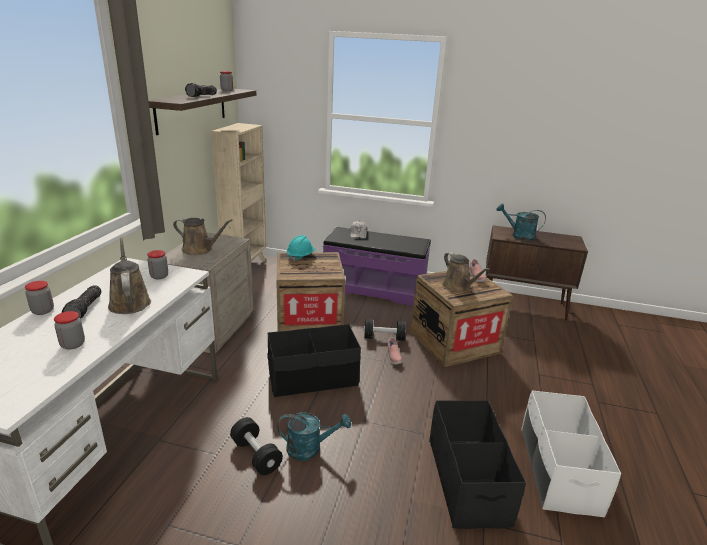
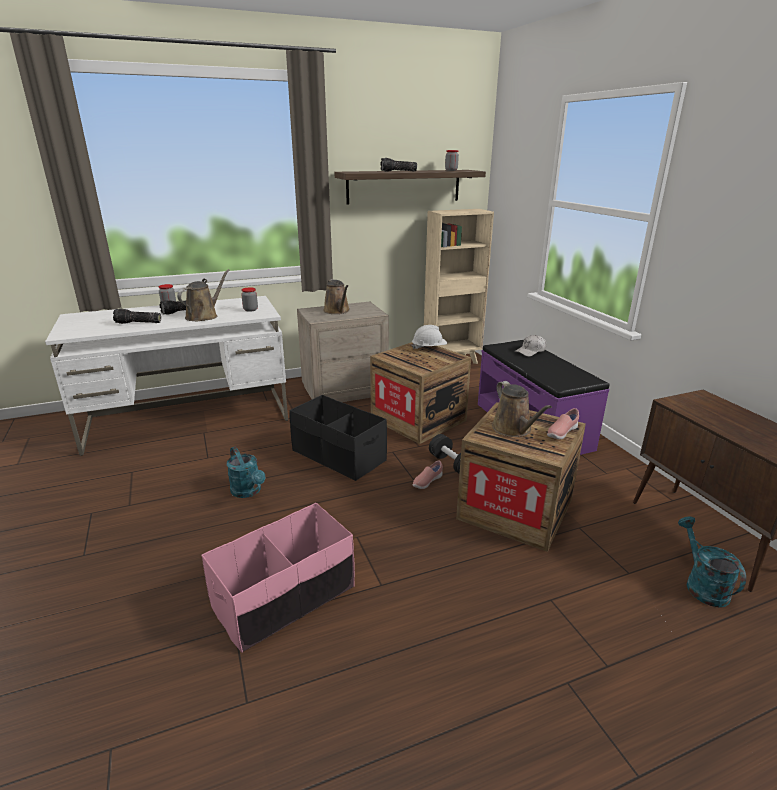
camera: 55 degrees right, 0 degrees up
jar [54,311,85,350] -> flashlight [113,308,161,324]
black dumbbell [230,417,283,475] -> none
turquoise hard hat [287,235,315,262] -> white hard hat [411,325,447,349]
black storage box [429,400,526,529] -> pink storage box [201,503,355,653]
brown watering can [442,252,490,292] -> brown watering can turned 45 degrees counterclockwise [492,381,552,437]
turquoise watering can [496,203,546,241] -> turquoise watering can moved to [678,516,746,607]
white storage box [521,390,621,517] -> none

